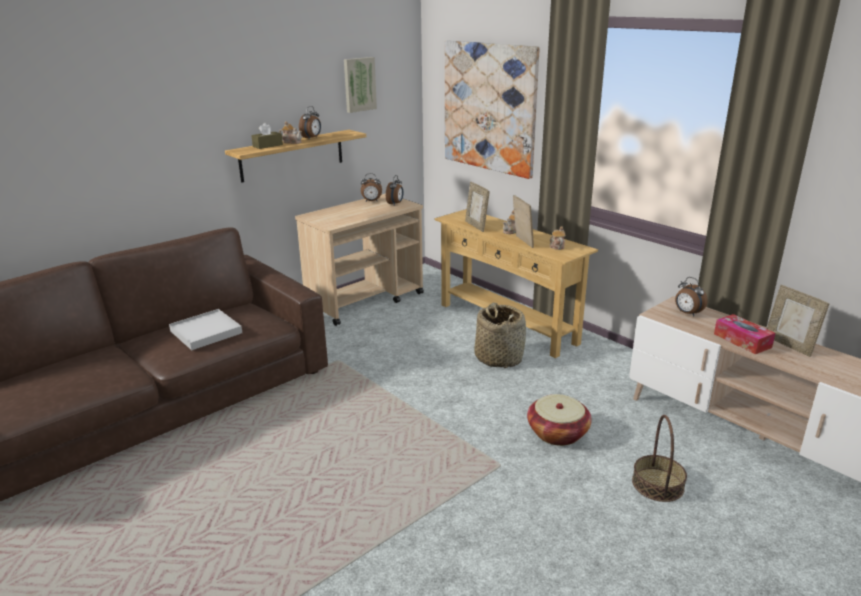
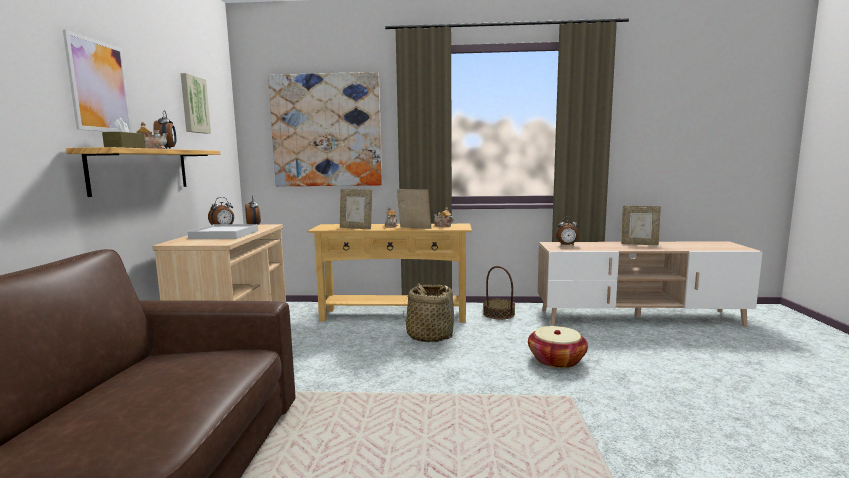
camera: 45 degrees left, 15 degrees down
white tray [169,309,242,350] -> white tray moved to [187,224,258,239]
basket [632,415,687,502] -> basket moved to [483,266,515,319]
tissue box [714,314,775,354] -> none
none -> picture [63,30,133,133]

